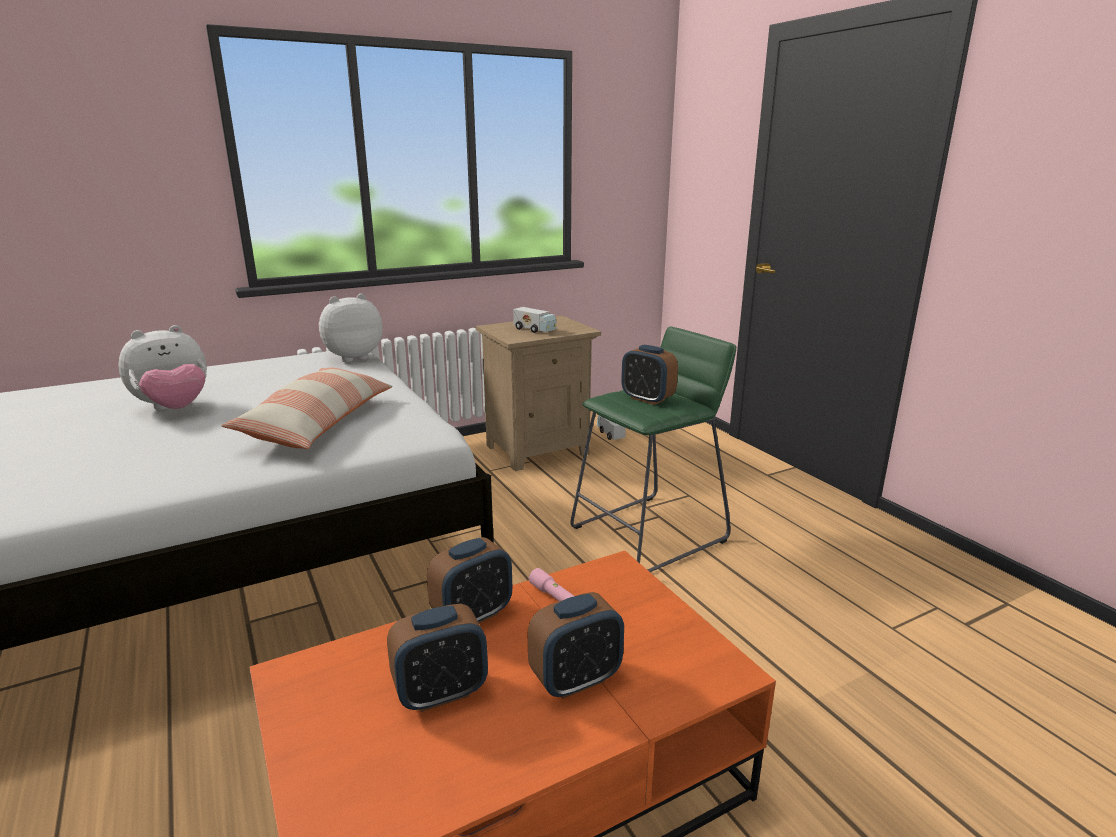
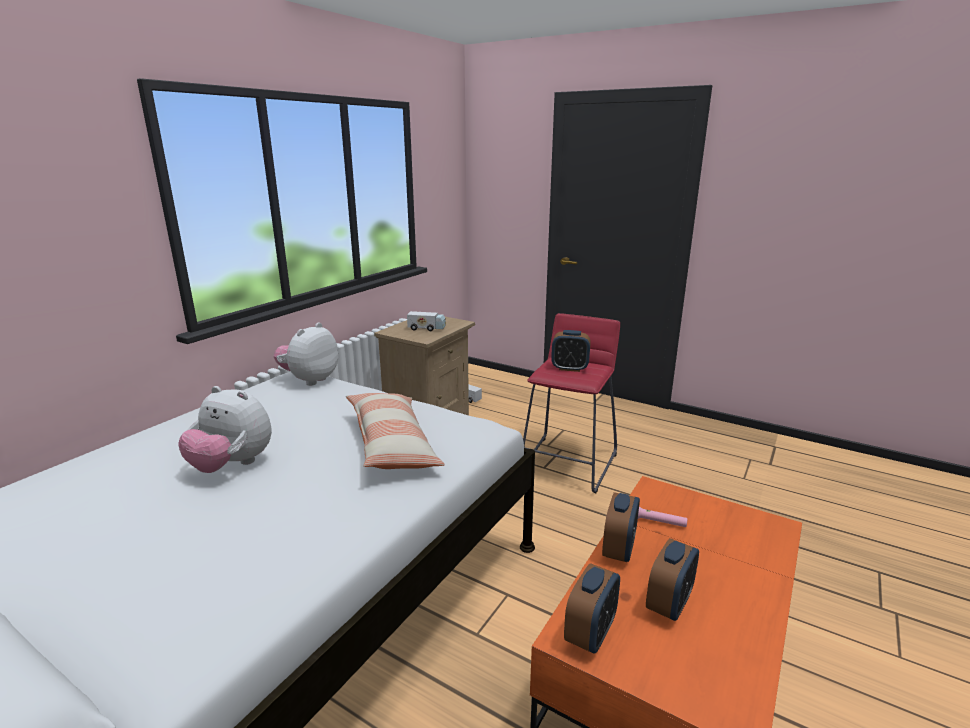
camera: 30 degrees left, 0 degrees up
plush toy [119,325,207,410] -> plush toy turned 90 degrees clockwise [178,386,272,473]
alarm clock [528,592,624,699] -> alarm clock moved to [564,563,620,654]
green stool [570,327,736,572] -> red stool [523,313,620,493]

